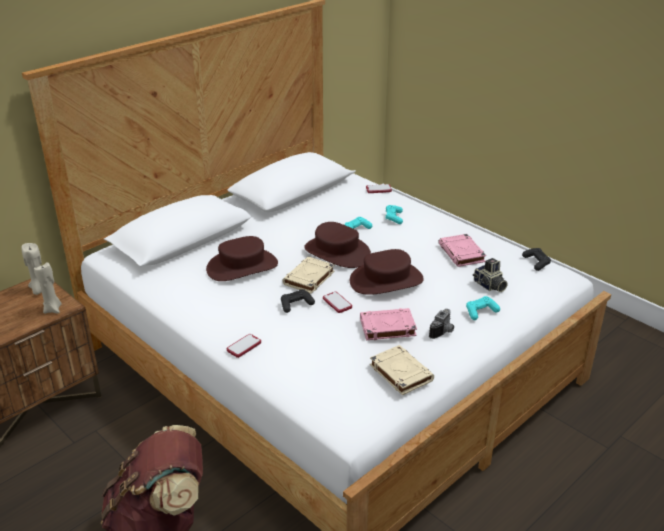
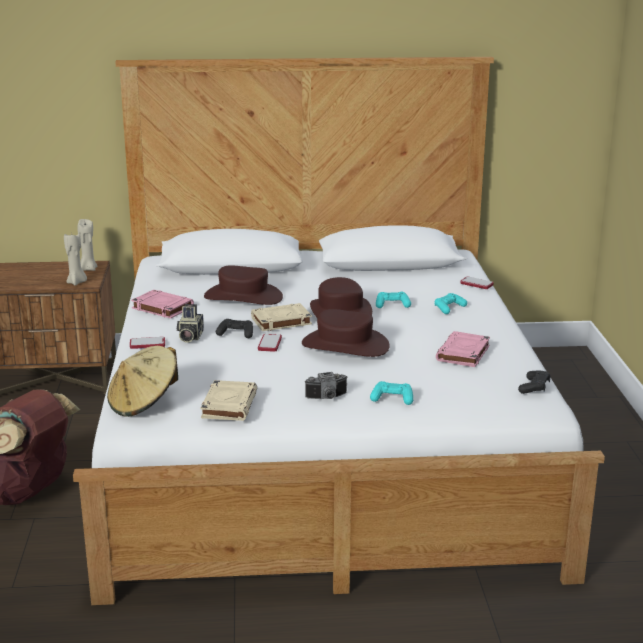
camera: 40 degrees right, 10 degrees down
pink book [360,308,417,340] -> pink book moved to [131,290,194,318]
camera [473,258,508,292] -> camera moved to [177,304,204,343]
none -> beige hat [107,346,178,417]

